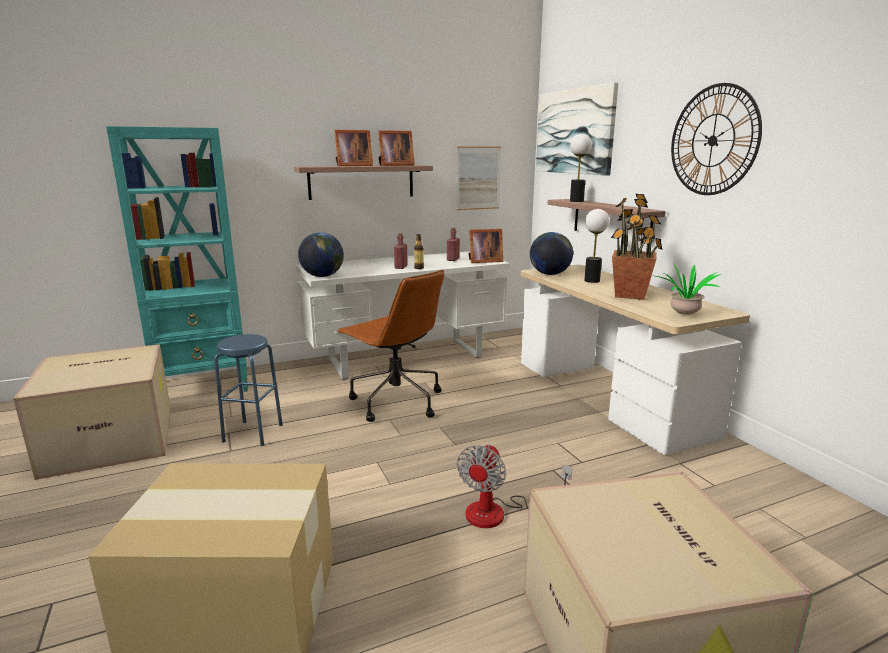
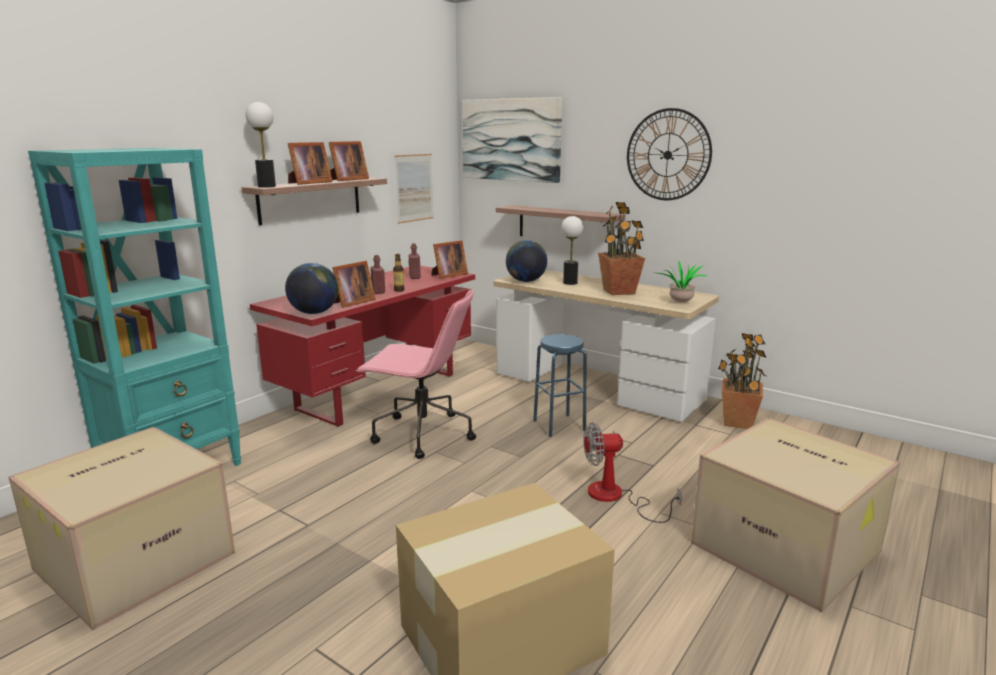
camera: 30 degrees left, 0 degrees up
blue stool [214,334,283,446] -> blue stool moved to [533,334,586,437]
white desk [296,251,510,380] -> red desk [250,266,475,427]
brown office chair [336,270,444,422] -> pink office chair [356,289,476,459]
fan [457,444,572,528] -> fan turned 90 degrees clockwise [583,422,682,523]
table lamp [570,134,592,202] -> table lamp moved to [245,102,276,188]
none -> picture frame [332,261,376,308]
none -> potted plant [718,333,767,429]

